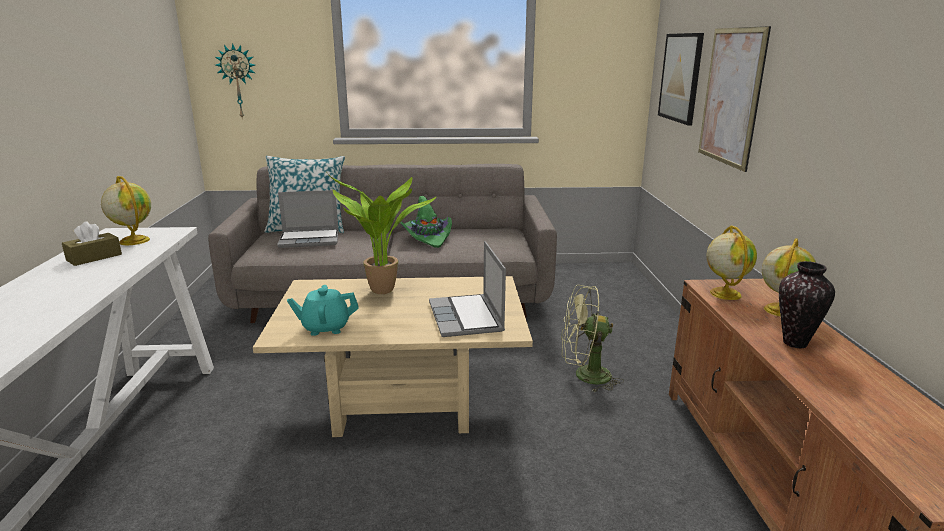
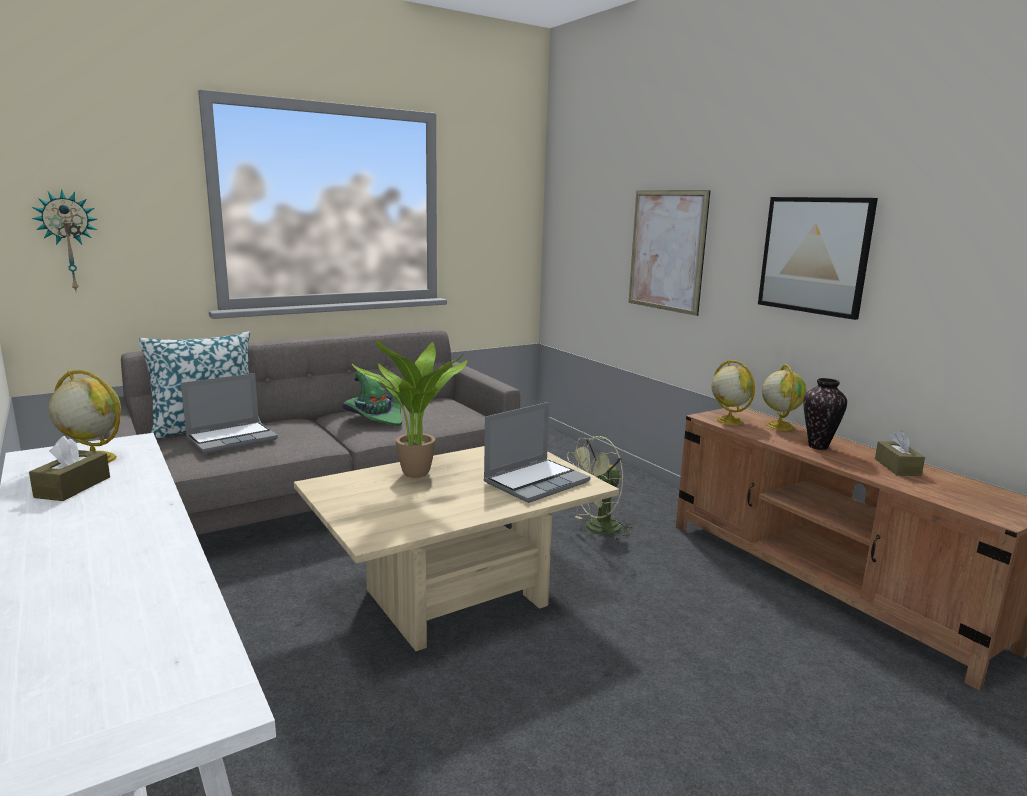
camera: 30 degrees left, 5 degrees down
turquoise teapot [287,285,359,336] -> none
laptop [429,241,506,337] -> laptop turned 90 degrees counterclockwise [483,402,590,503]
picture [658,33,704,125] -> picture moved to [758,197,878,320]
none -> brown tissue box [875,430,925,476]

